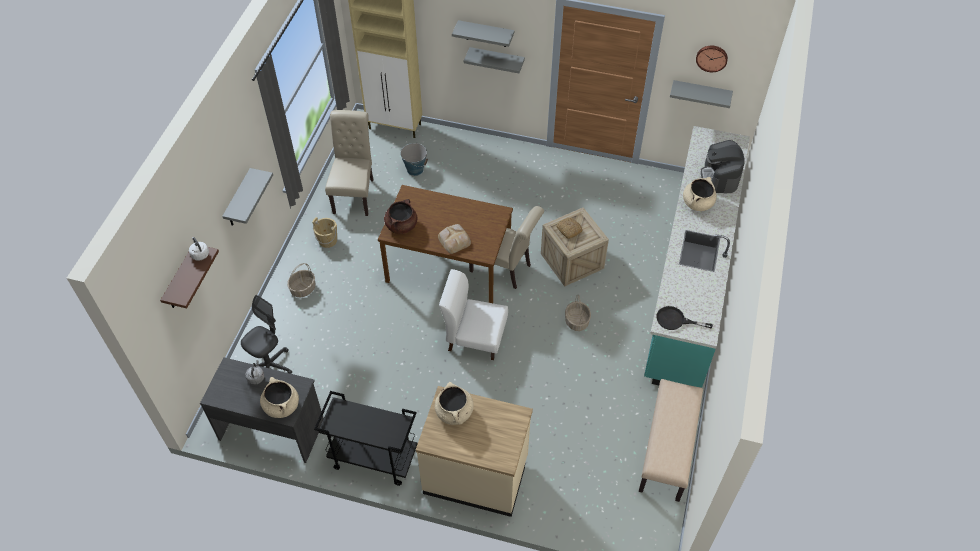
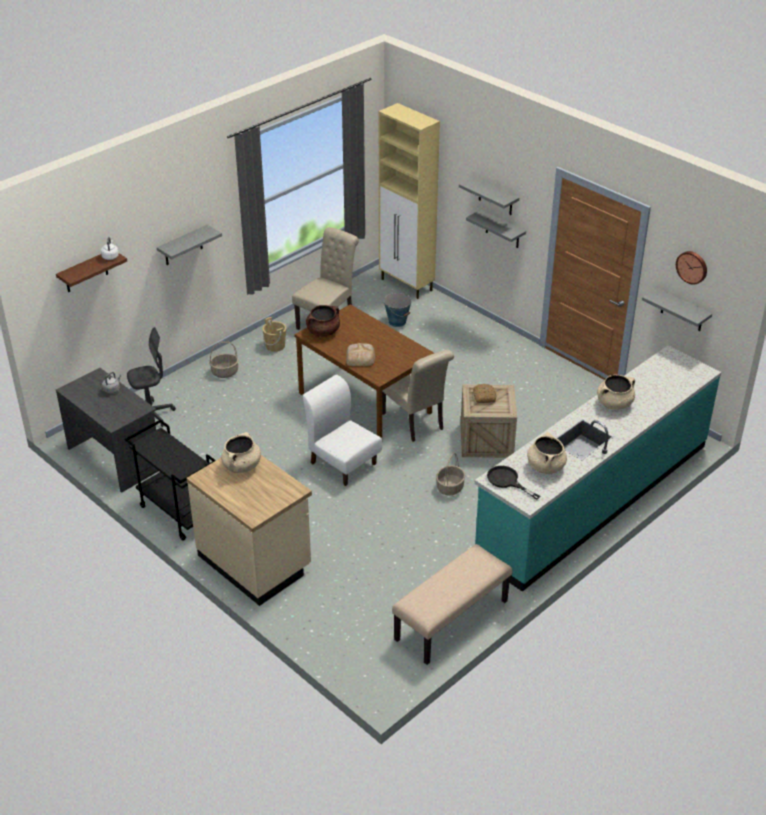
camera: 30 degrees right, 15 degrees down
beige cooking pot [260,377,299,418] -> beige cooking pot moved to [527,432,567,474]
coffee machine [701,140,745,193] -> none

